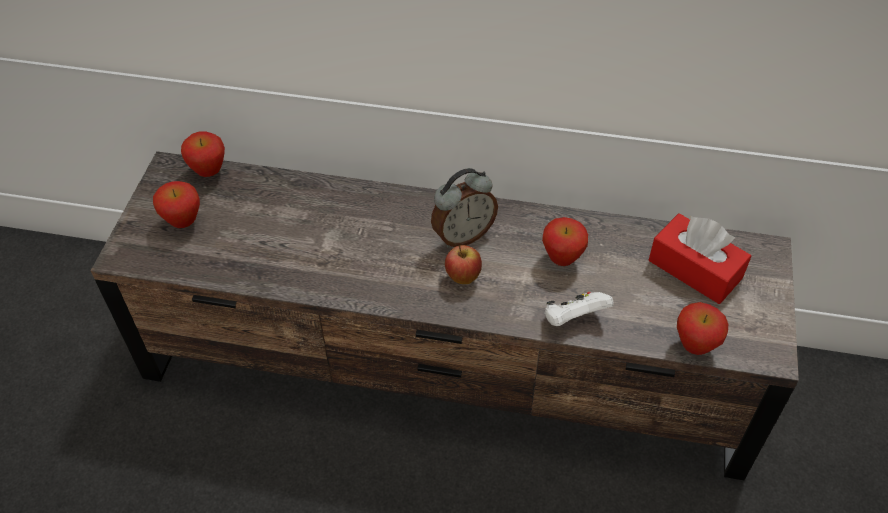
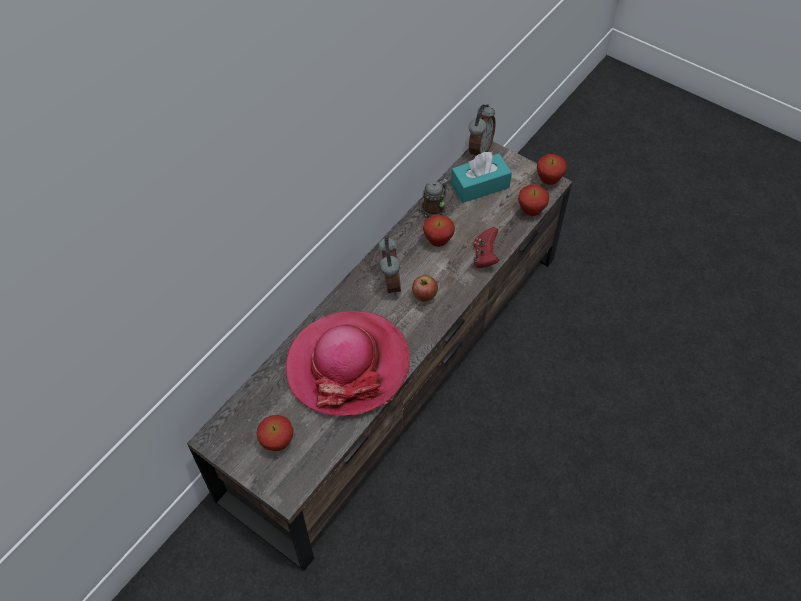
camera: 65 degrees left, 5 degrees up
apple [181,131,225,177] -> apple moved to [537,154,567,185]
white game controller [544,292,614,326] -> red game controller [474,227,499,268]
red tissue box [649,213,751,304] -> turquoise tissue box [451,152,512,203]
none -> hat [286,311,410,416]
none -> mug [420,179,448,218]
none -> alarm clock [469,104,496,155]

